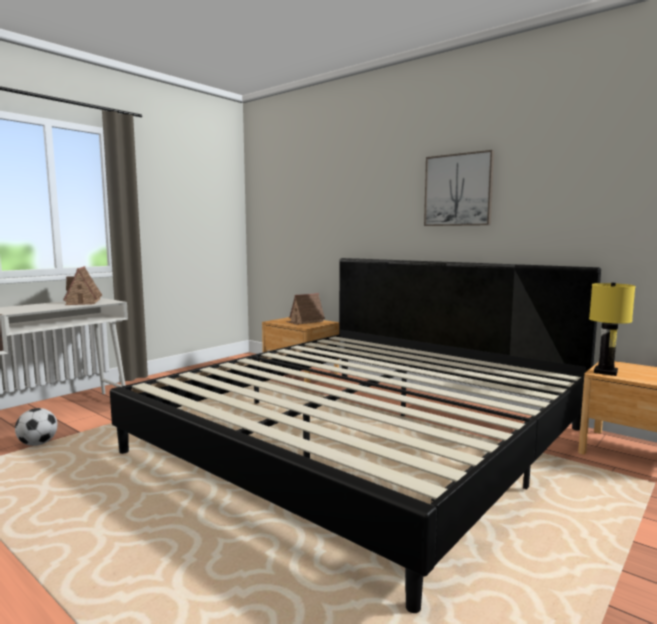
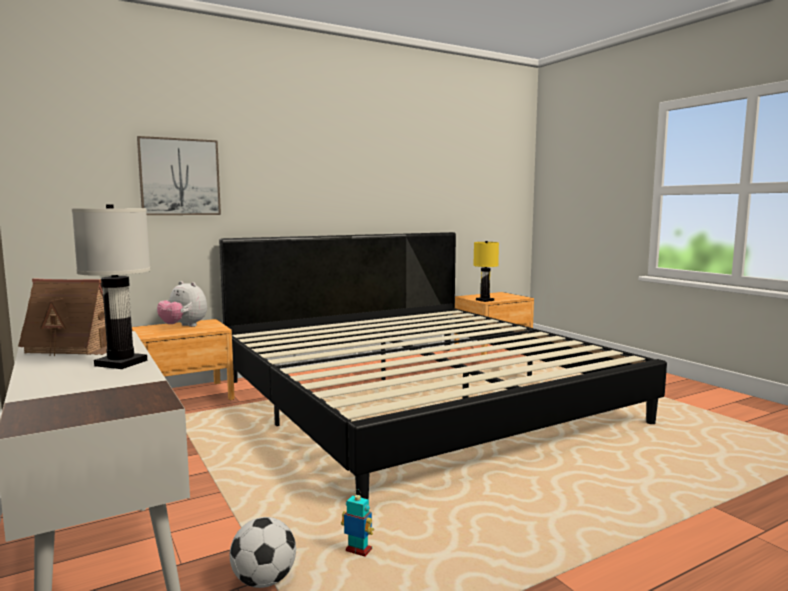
camera: 70 degrees left, 0 degrees up
toy house [286,293,325,325] -> plush toy [157,281,207,327]
picture [424,150,494,226] -> picture moved to [137,136,221,215]
none -> white table lamp [72,204,151,369]
none -> toy robot [341,489,374,557]

